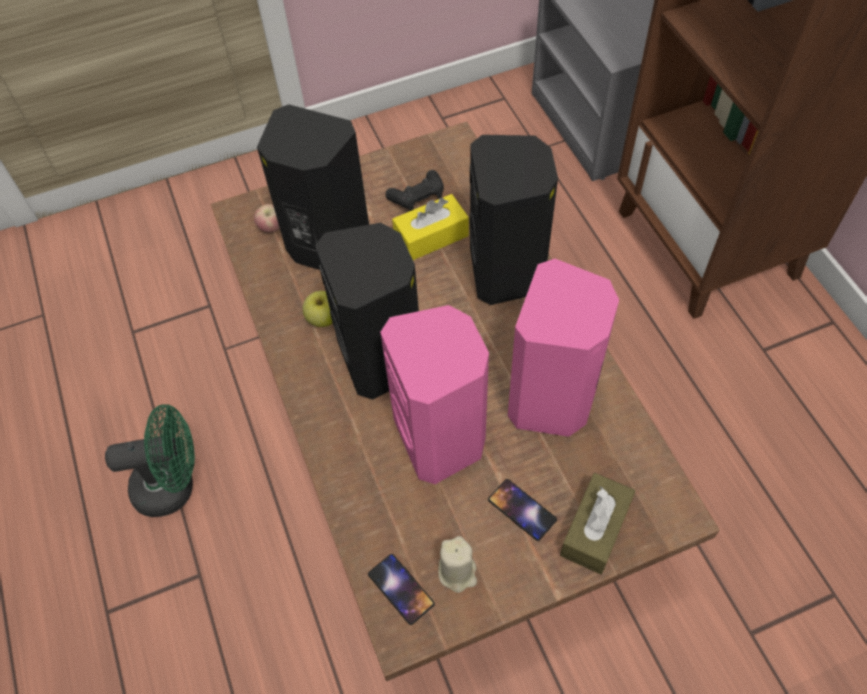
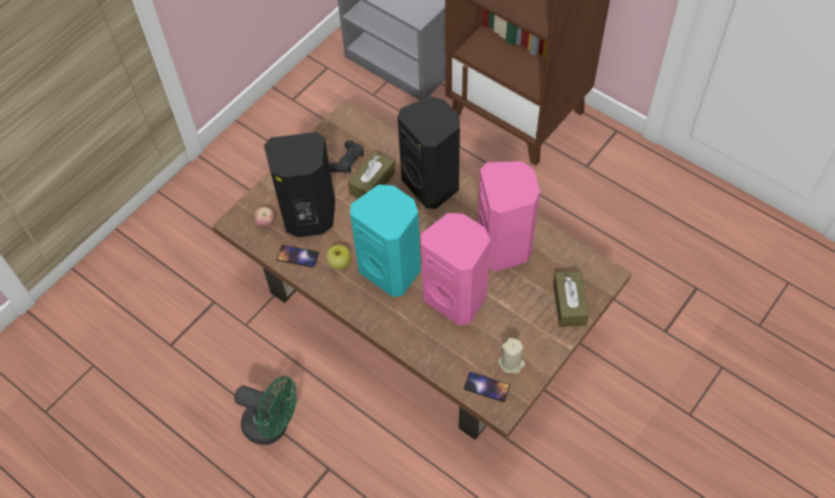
camera: 30 degrees left, 0 degrees up
green fan [105,404,195,517] -> green fan turned 60 degrees clockwise [234,376,297,445]
black speaker [315,223,419,399] -> turquoise speaker [350,185,421,297]
yellow tissue box [392,194,469,260] -> brown tissue box [348,151,395,199]
phone [488,479,557,541] -> phone moved to [277,245,319,268]

